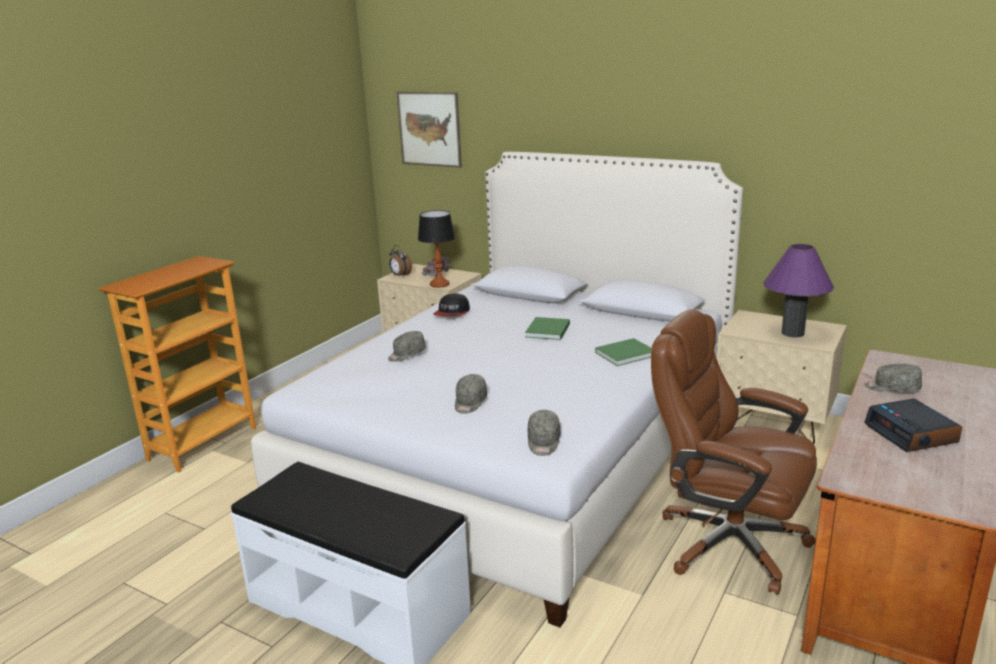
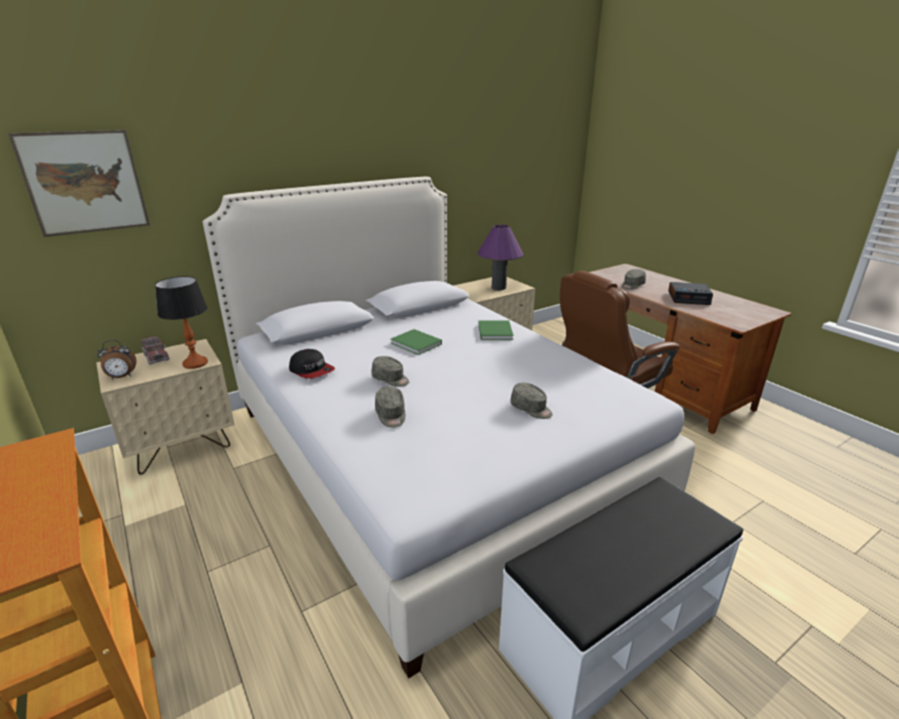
camera: 65 degrees left, 5 degrees up
grey cap [527,410,560,456] -> grey cap moved to [372,356,409,387]

